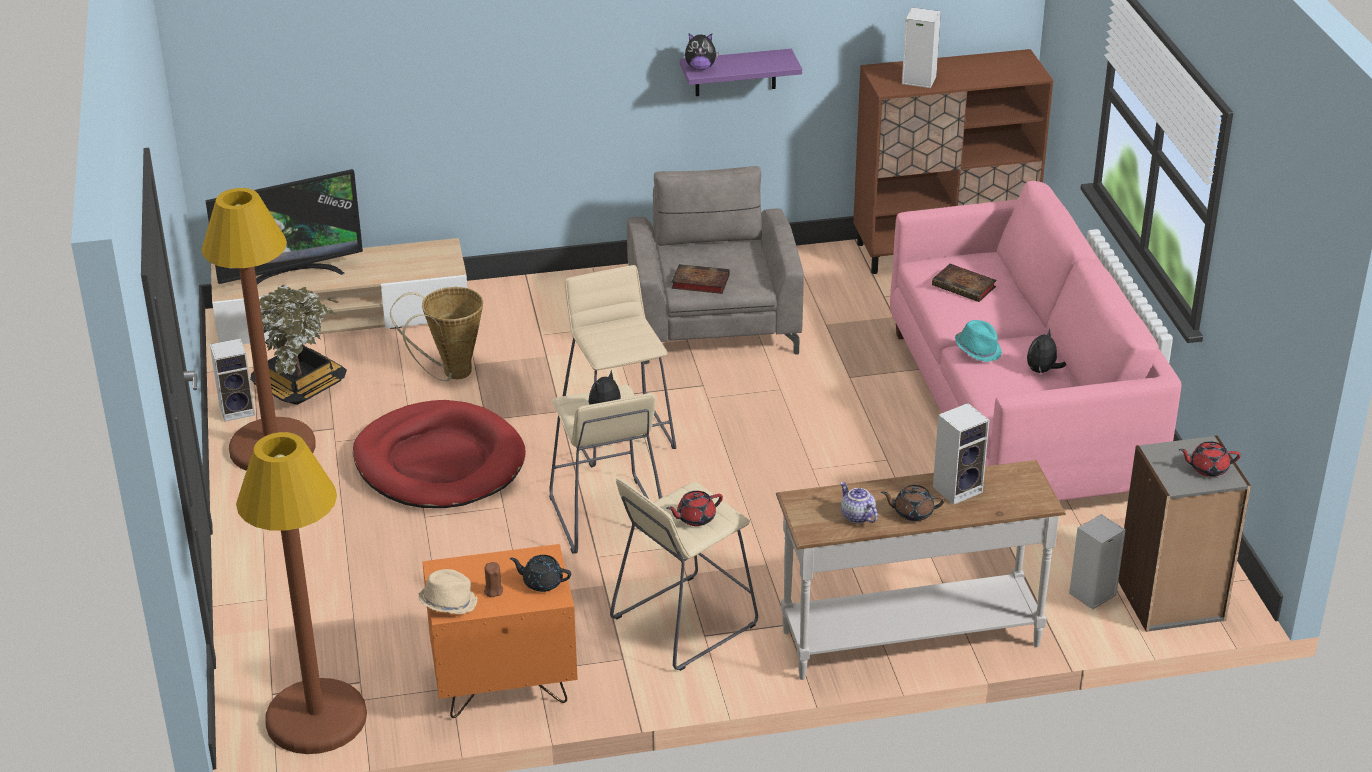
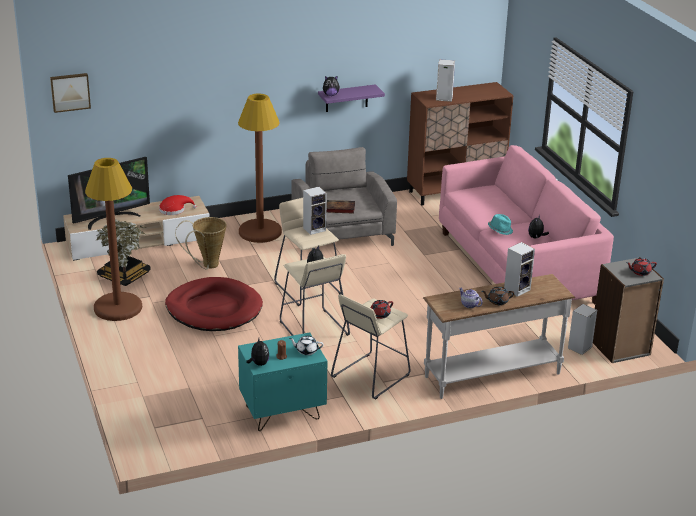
camera: 10 degrees left, 5 degrees down
speaker [210,338,255,422] -> speaker moved to [303,187,327,235]
brown floor lamp [236,432,367,754] -> brown floor lamp moved to [238,93,282,243]
beige hat [418,569,478,614] -> plush toy [246,338,269,366]
orange nightstand [422,544,578,718] -> turquoise nightstand [238,332,327,431]
black teapot [510,555,571,592] -> white teapot [289,336,323,355]
book [932,264,997,302] -> none
none -> picture [50,73,91,113]
none -> red hat [159,195,197,215]

